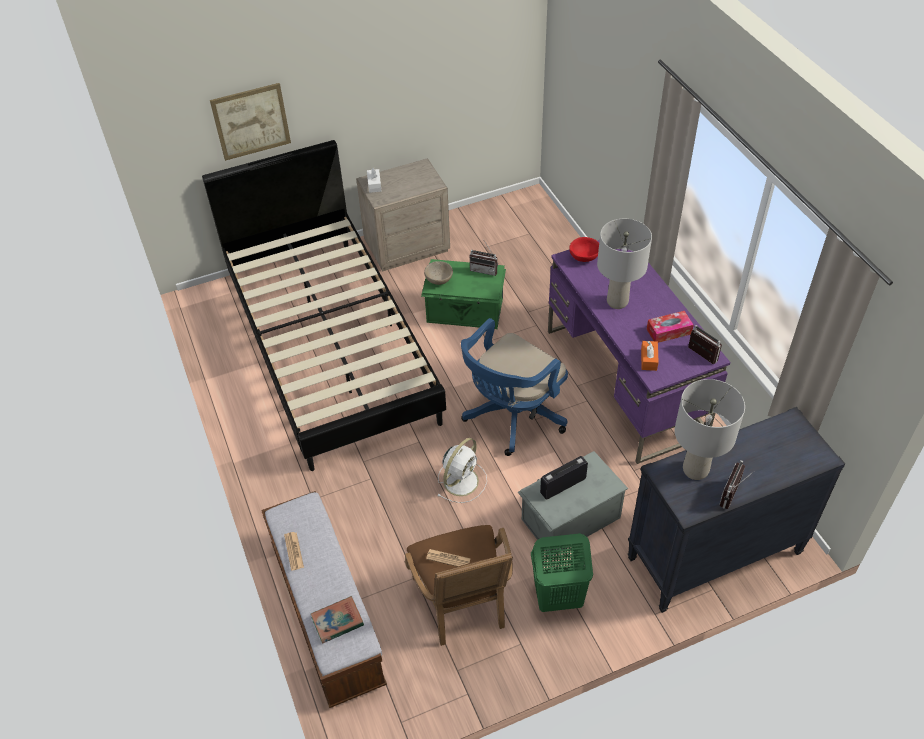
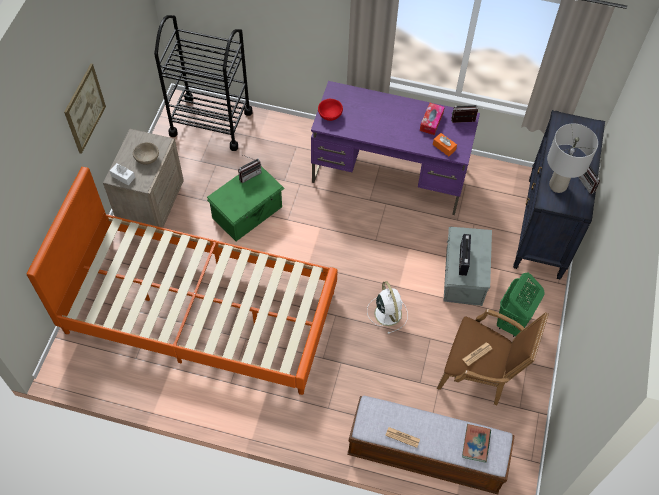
camera: 55 degrees left, 10 degrees up
black bed [202,140,446,471] -> orange bed [27,167,338,395]
picture [210,83,291,161] -> picture moved to [64,64,106,154]
beige bowl [424,261,453,285] -> beige bowl moved to [133,142,159,165]
blue office chair [461,318,568,456] -> none
grey table lamp [597,219,652,309] -> none
none -> black cart [154,15,252,151]

